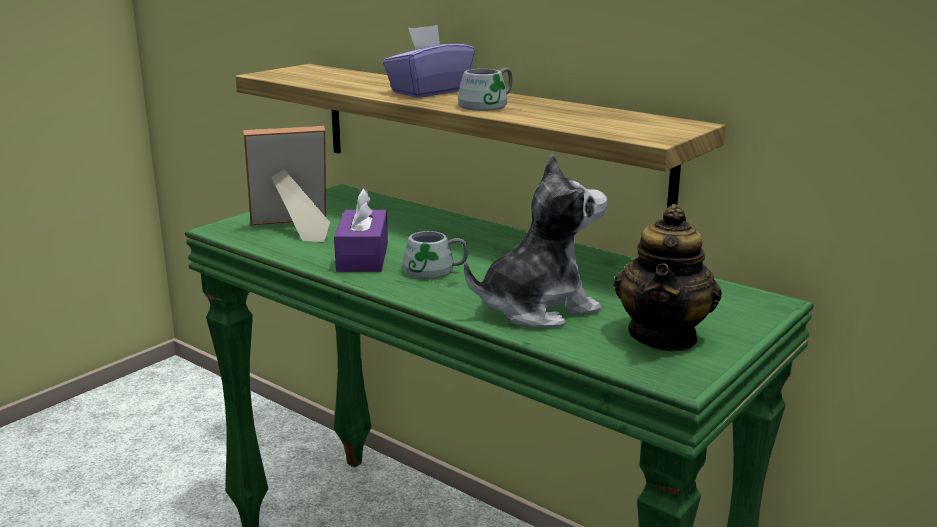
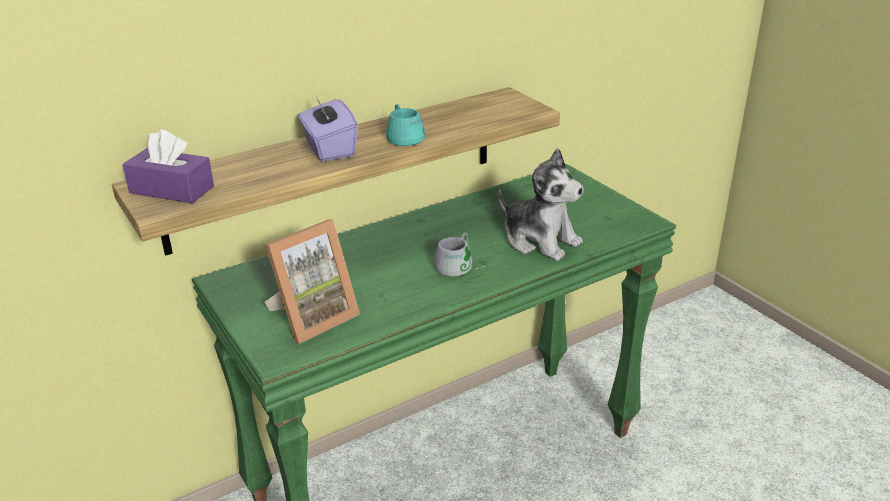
camera: 70 degrees left, 10 degrees up
picture frame [243,126,330,242] -> picture frame turned 135 degrees counterclockwise [265,219,360,344]
purple tissue box [334,188,388,272] -> purple tissue box moved to [122,129,214,203]
grey mug [458,68,522,111] -> turquoise mug [386,104,427,146]
plush toy [464,154,607,328] -> plush toy turned 135 degrees clockwise [498,148,584,261]
teapot [614,204,722,351] -> none

